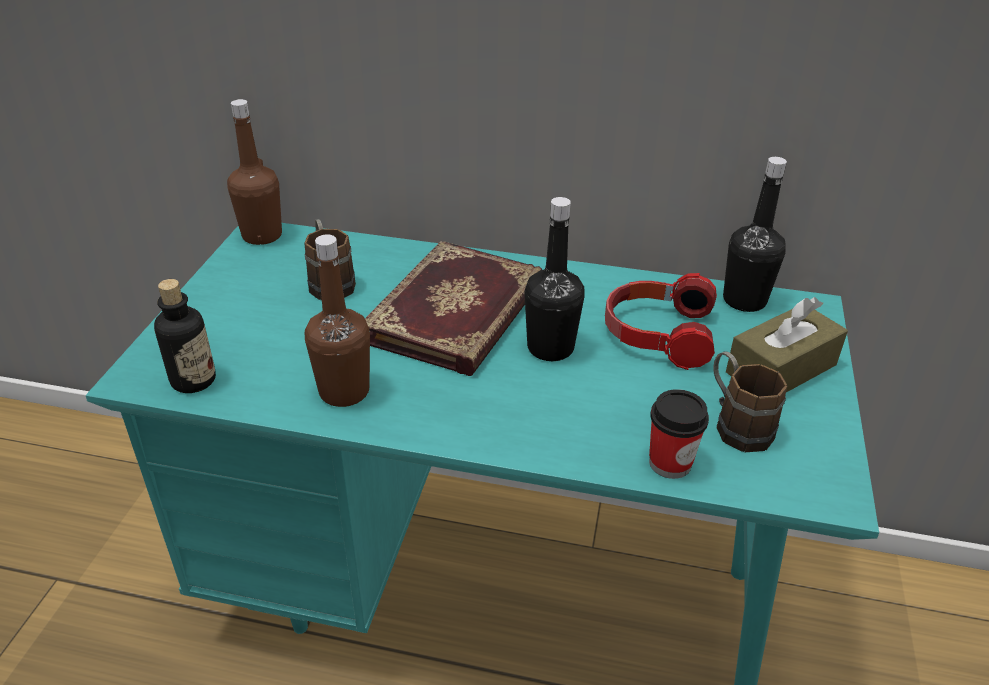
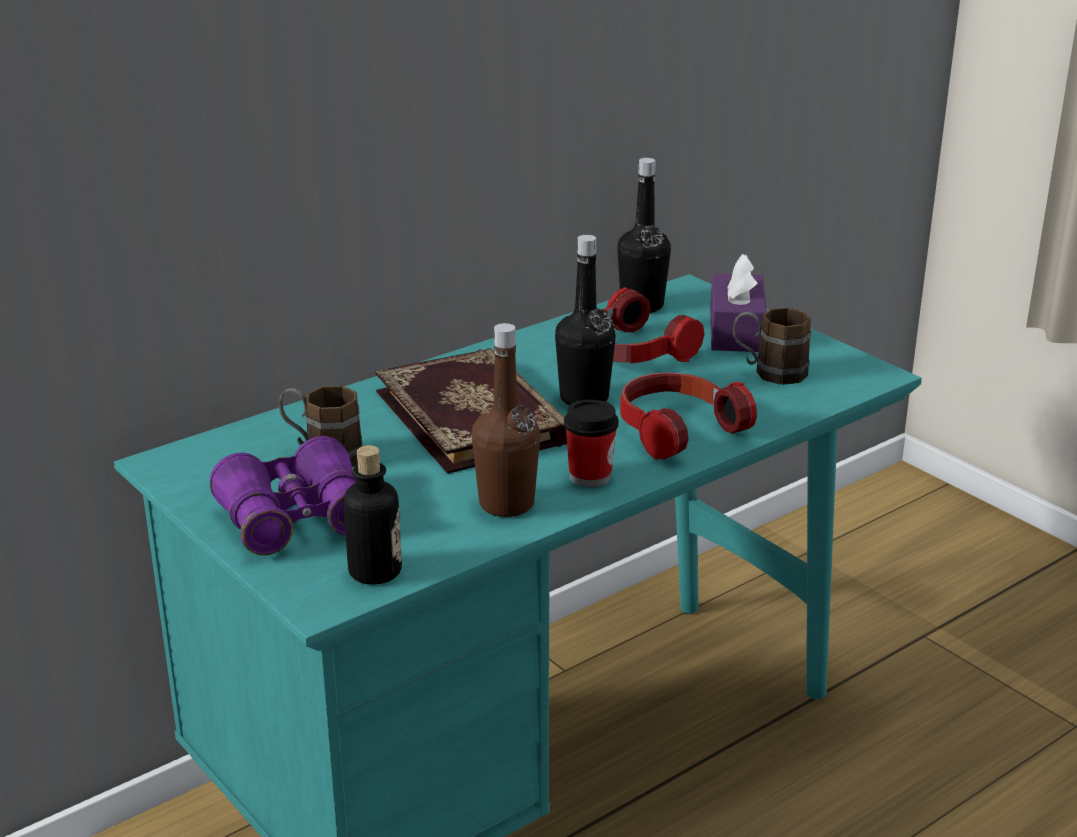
camera: 50 degrees left, 10 degrees down
brown bottle [227,99,282,245] -> none
cup [649,389,709,479] -> cup moved to [564,400,618,488]
brown tissue box [726,297,848,392] -> purple tissue box [710,254,767,352]
none -> purple binoculars [210,436,356,555]
none -> headphones [620,373,757,460]

